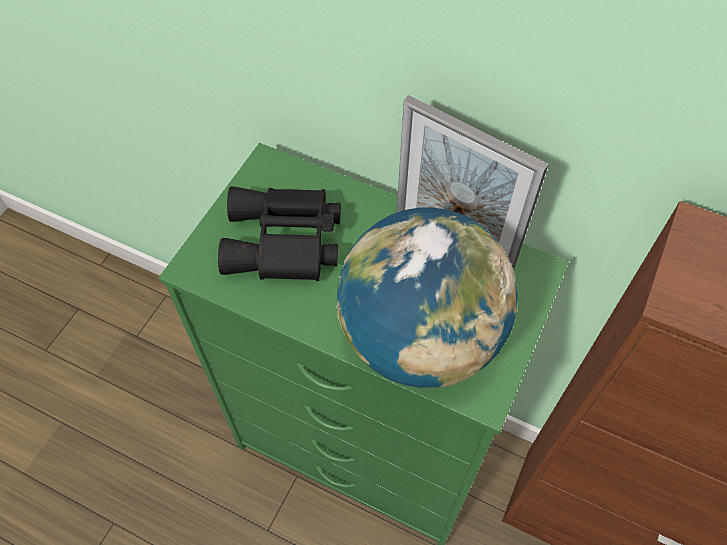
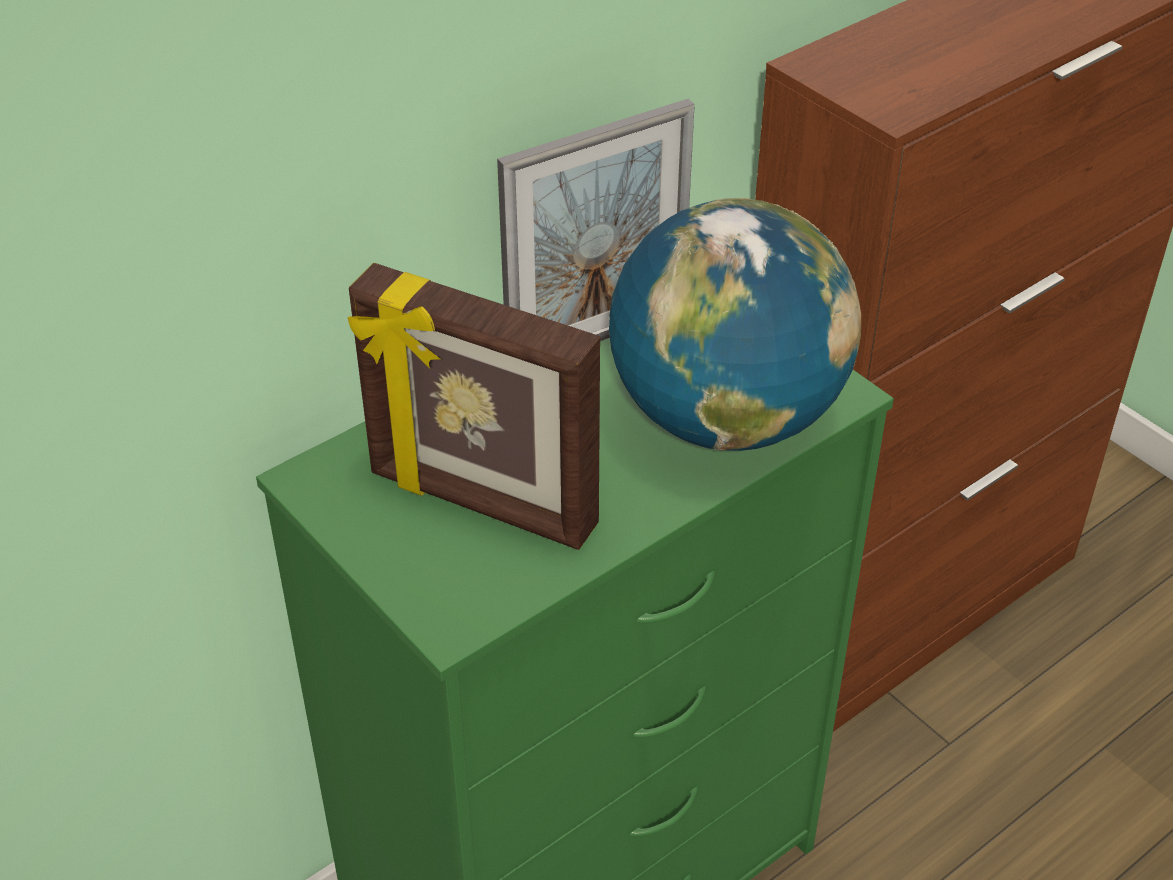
camera: 65 degrees left, 15 degrees down
black binoculars [218,187,341,281] -> picture frame [348,263,600,550]

